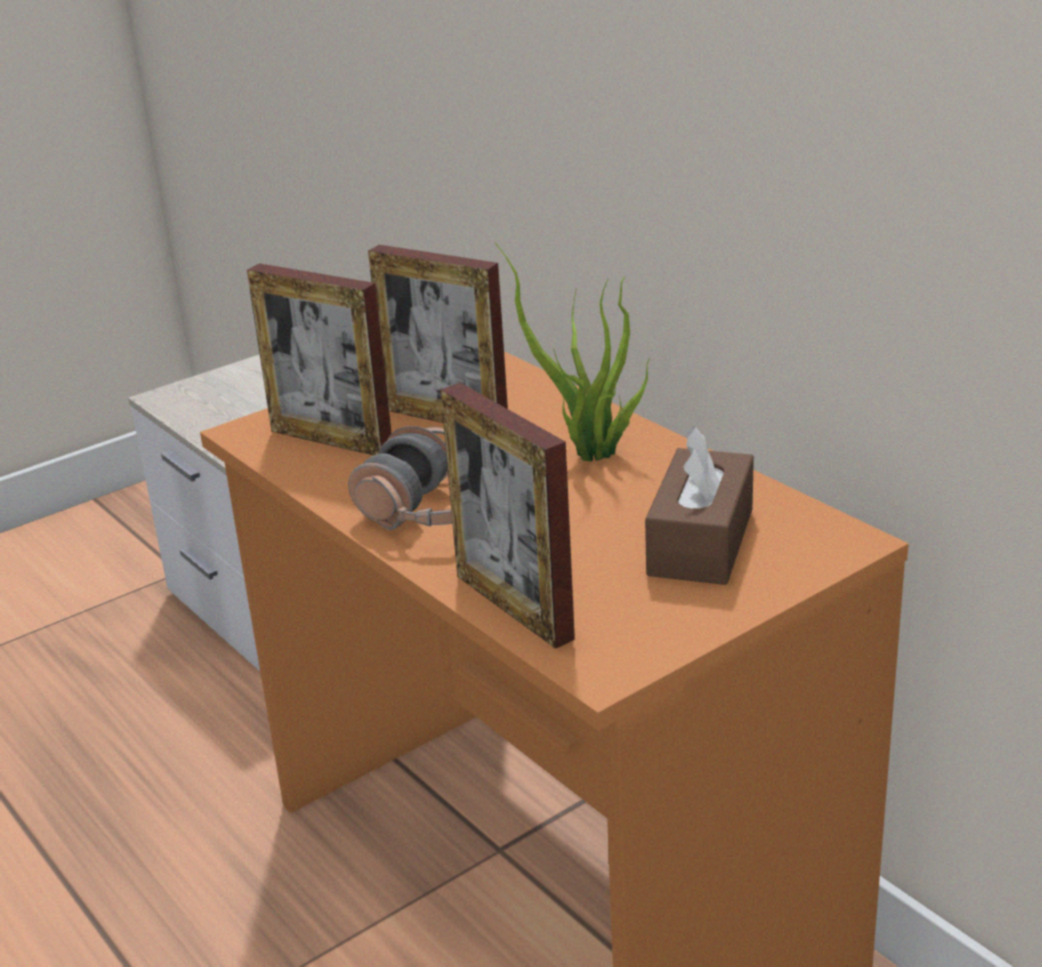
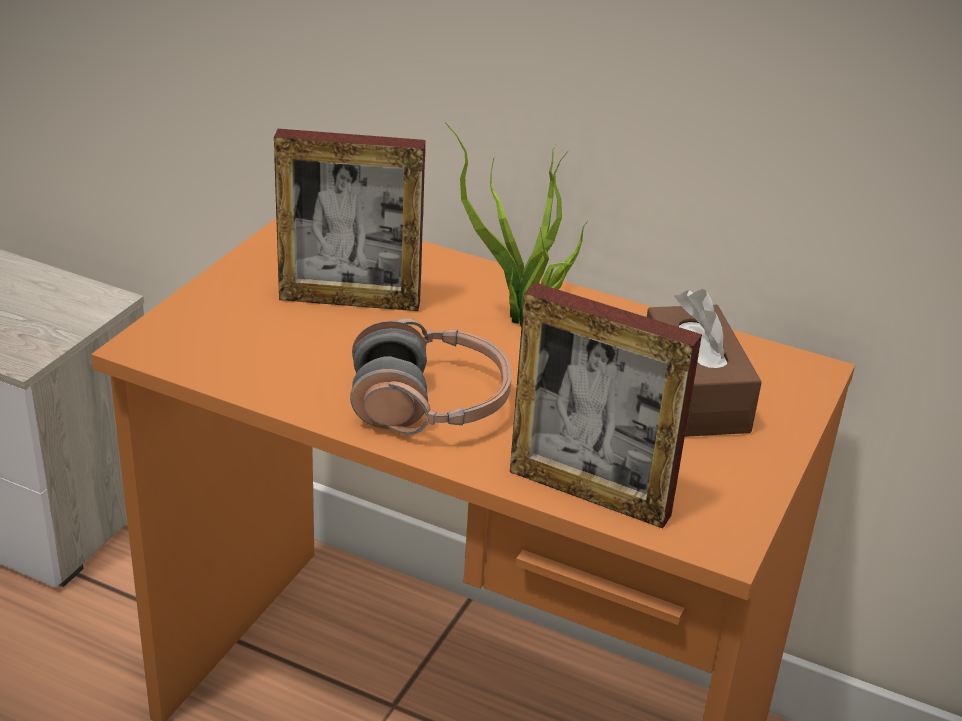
camera: 30 degrees left, 5 degrees up
picture frame [247,263,392,456] -> none

